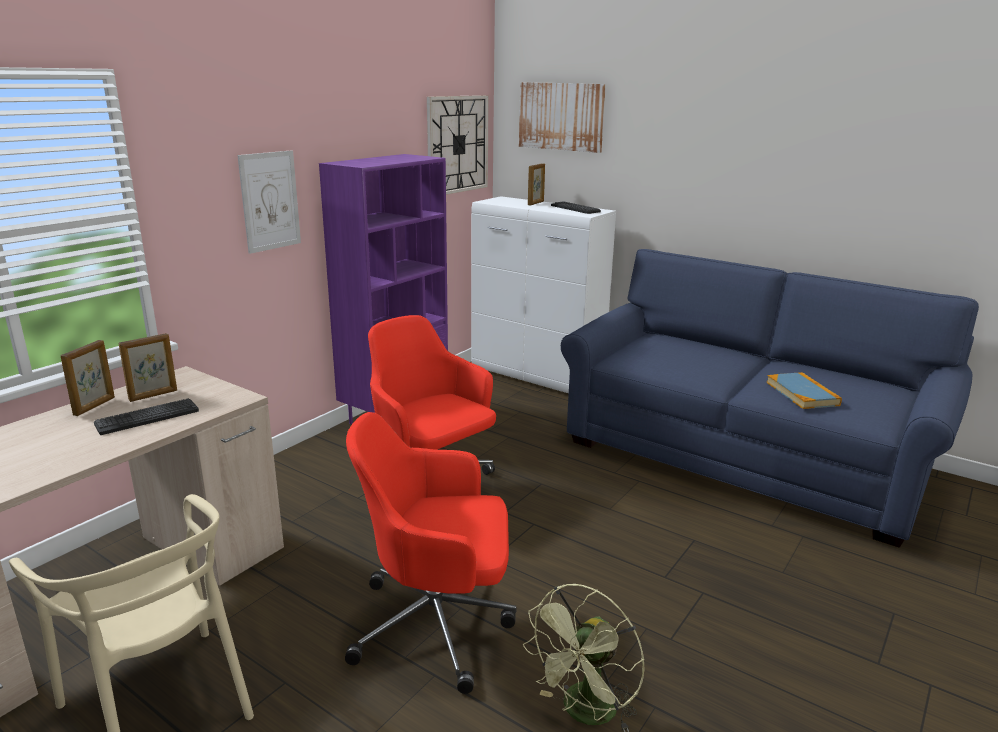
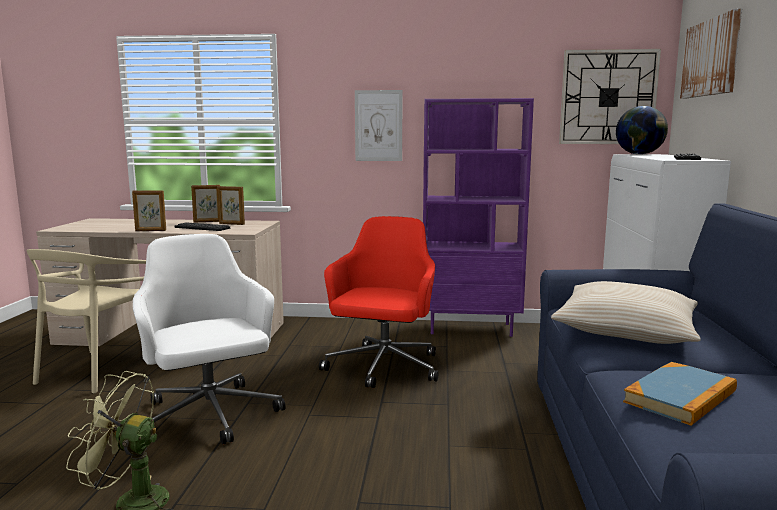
camera: 60 degrees right, 10 degrees down
red office chair [345,412,517,694] -> white office chair [133,234,286,444]
picture frame [528,163,545,206] -> picture frame moved to [132,190,166,231]
none -> beige pillow [551,281,701,344]
none -> globe [616,106,668,155]

